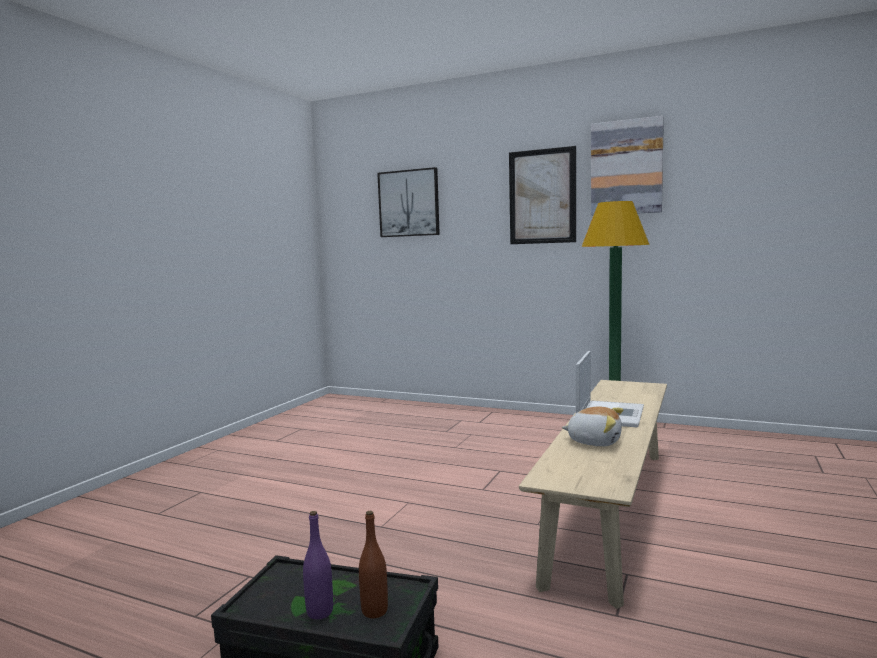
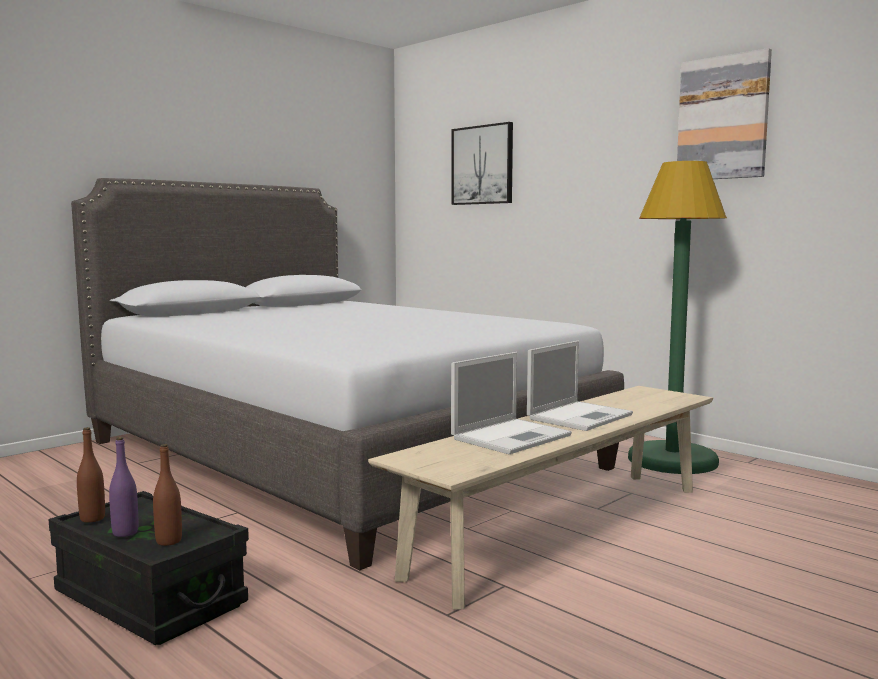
camera: 20 degrees right, 0 degrees up
picture [509,146,576,244] -> none
plush toy [562,407,623,447] -> laptop [451,352,572,454]
none -> grey bed [71,178,624,570]
none -> brown bottle [77,427,105,523]

